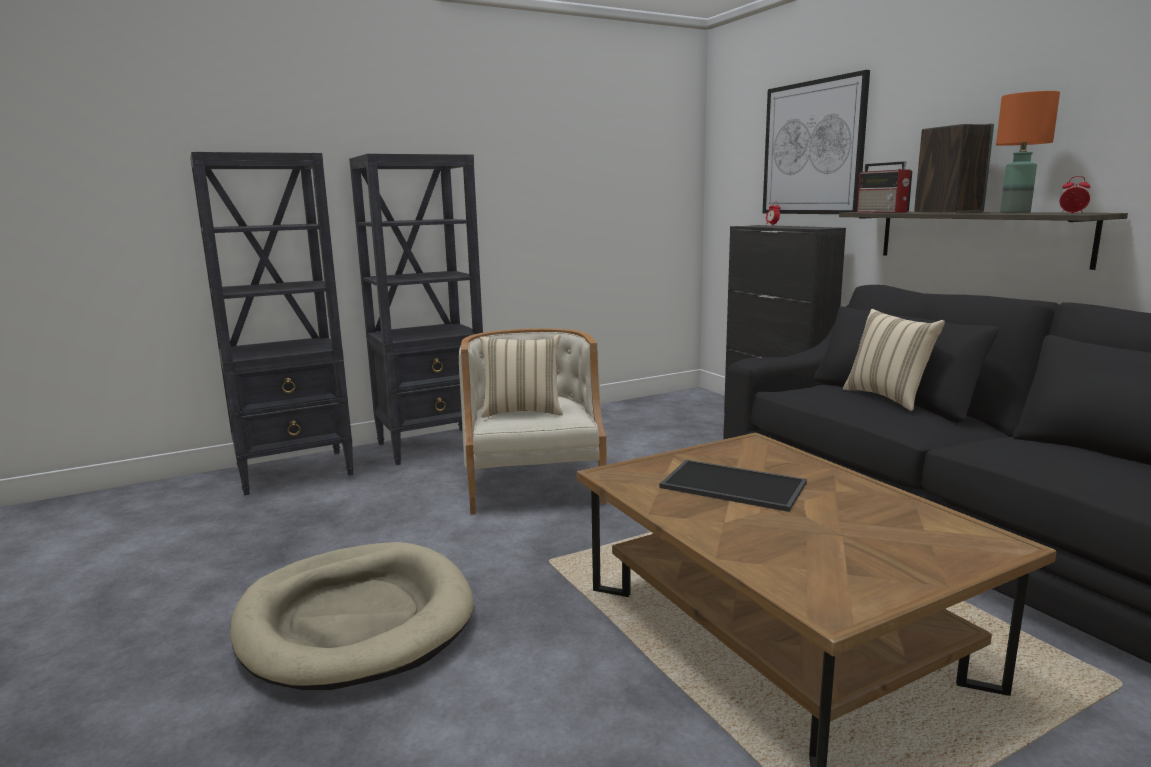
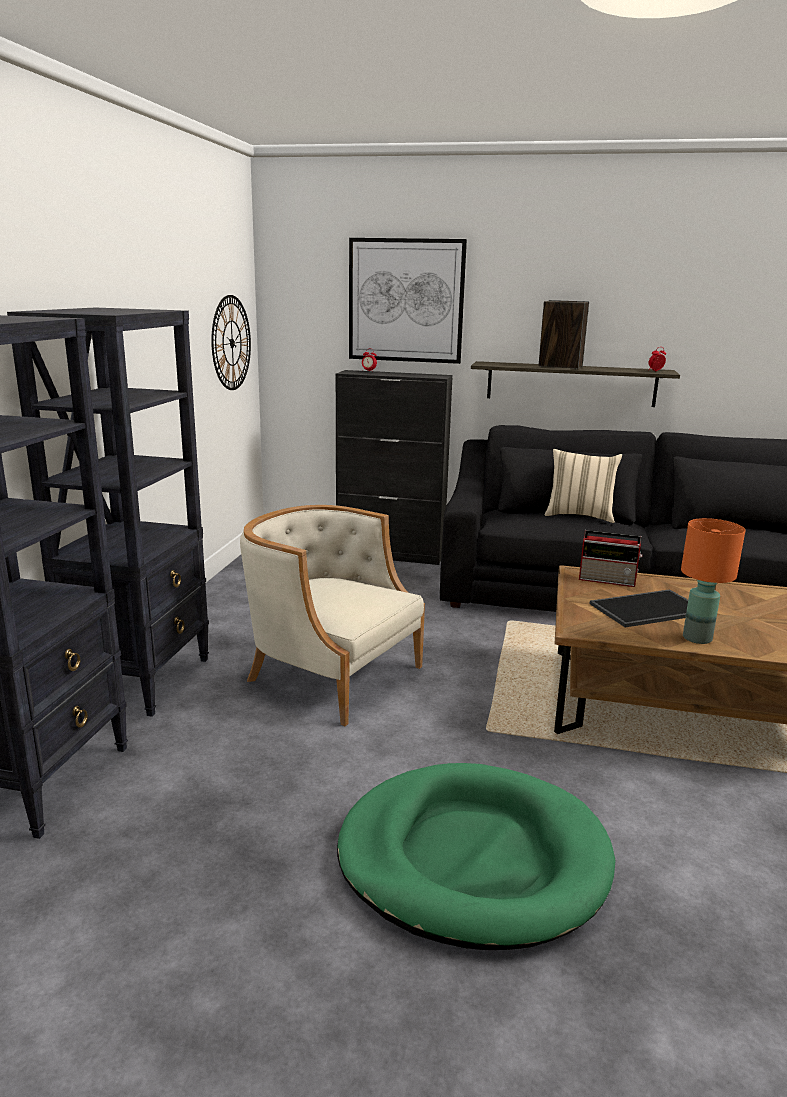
camera: 50 degrees left, 5 degrees up
beige dog bed [230,542,473,690] -> green dog bed [337,763,616,950]
beige pillow [480,334,563,418] -> none
radio [857,161,912,213] -> radio moved to [579,530,642,587]
orange table lamp [996,91,1060,213] -> orange table lamp moved to [681,518,745,644]
none -> wall clock [211,295,251,390]

